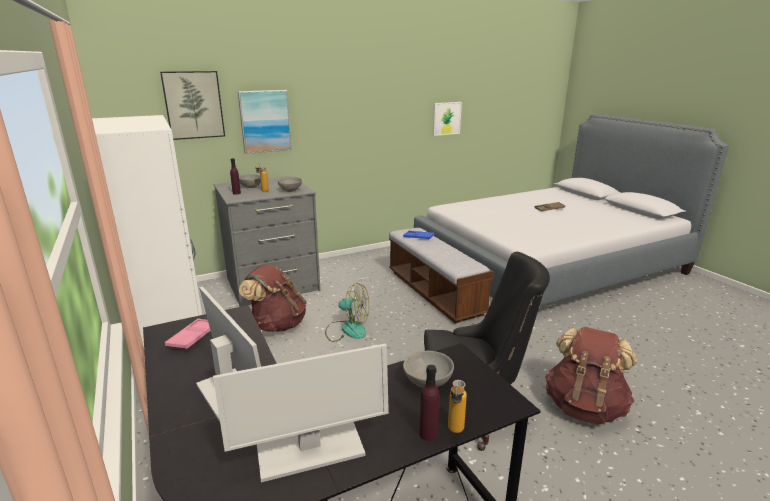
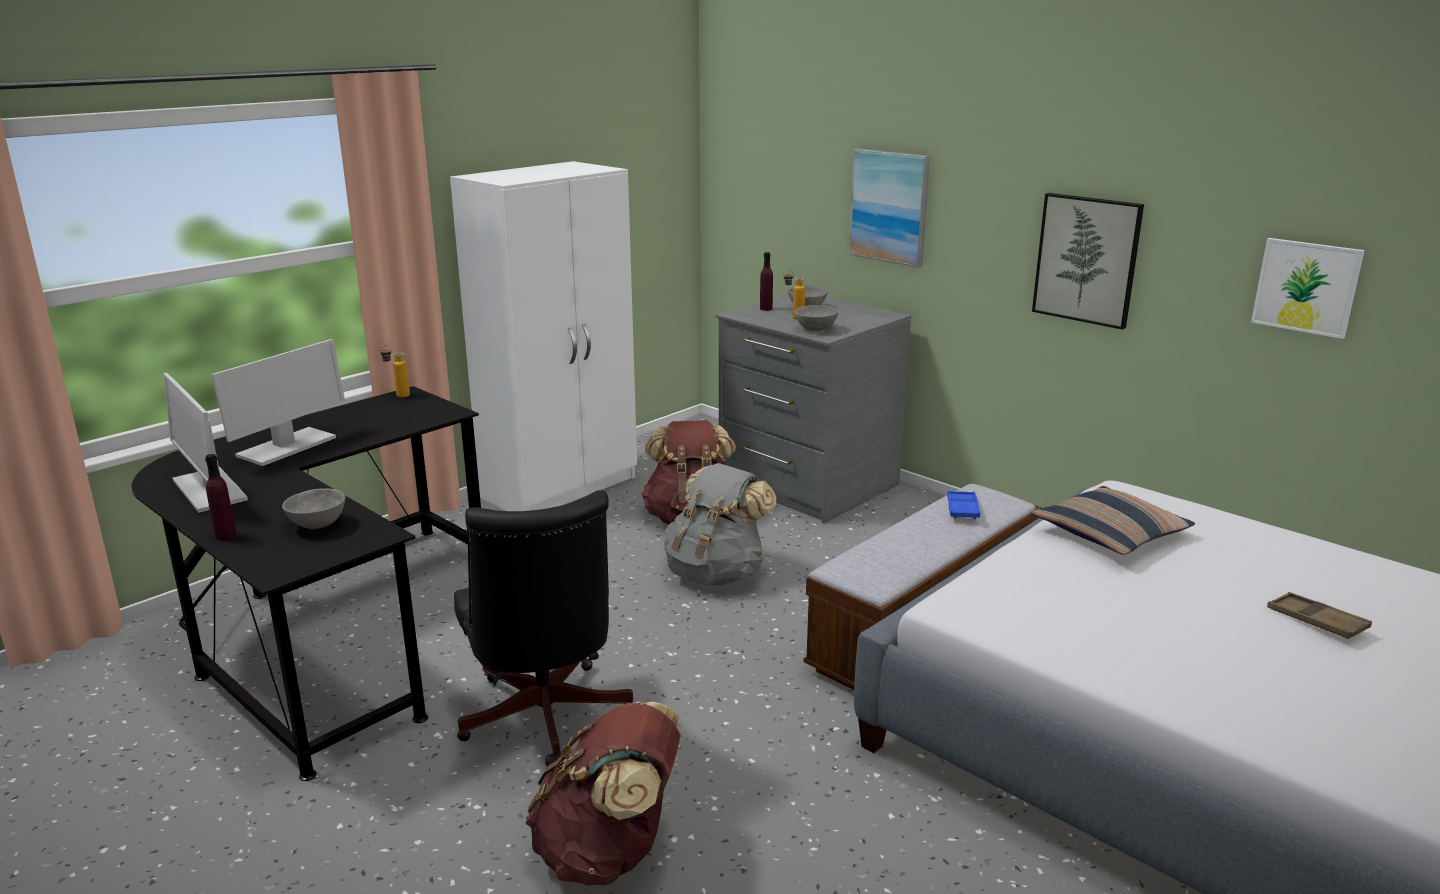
camera: 70 degrees right, 0 degrees up
picture [160,71,225,140] -> picture moved to [1032,193,1144,330]
pink tray [165,318,211,350] -> none
fan [325,283,369,342] -> grey backpack [664,463,776,585]
bottle [448,380,467,433] -> bottle moved to [380,345,410,398]
none -> pillow [1031,486,1195,555]

